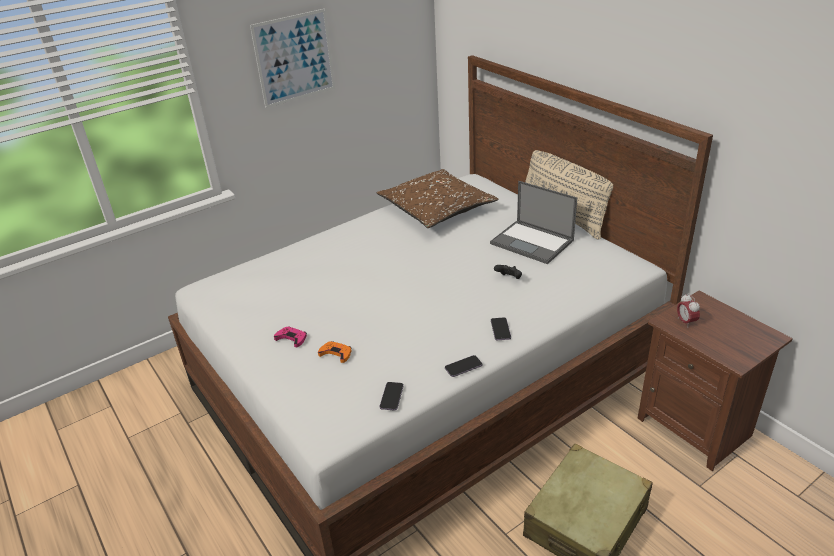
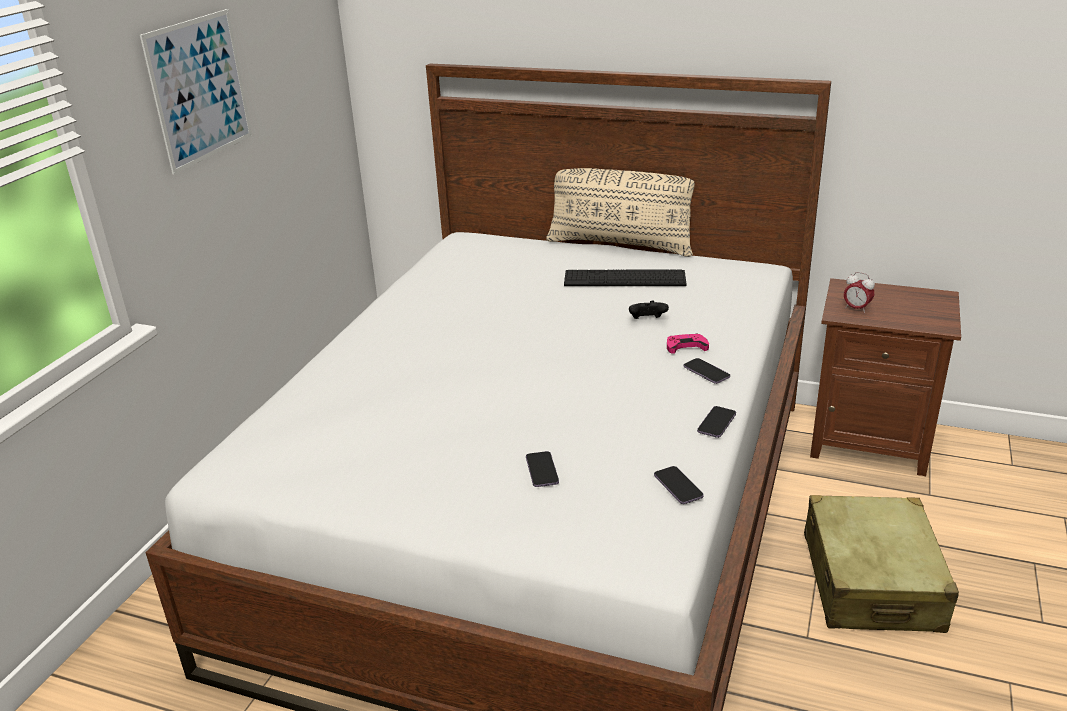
camera: 35 degrees left, 5 degrees down
pink game controller [274,327,307,347] -> pink game controller moved to [667,334,709,354]
orange game controller [318,341,352,363] -> phone [526,451,559,487]
brown pillow [377,169,499,228] -> none
laptop [490,181,578,264] -> keyboard [564,269,687,286]

